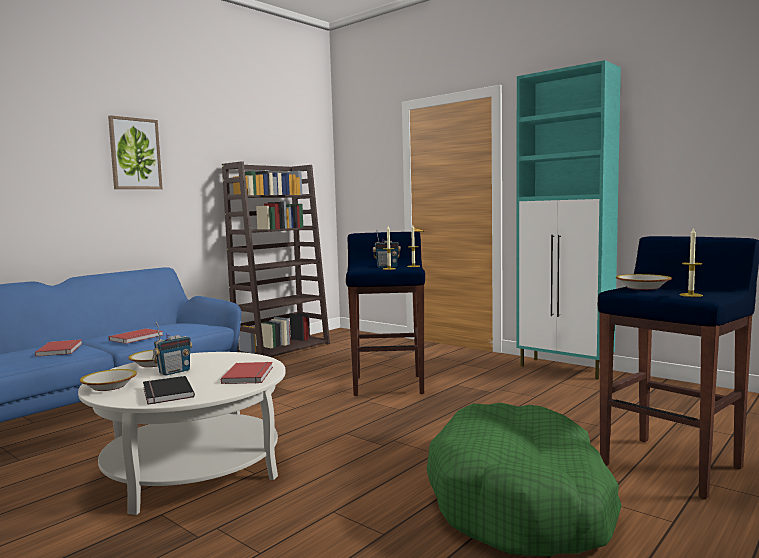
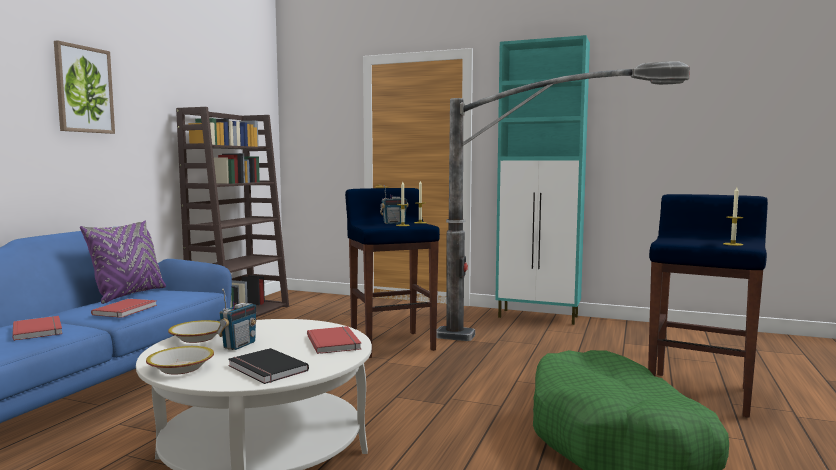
camera: 20 degrees left, 0 degrees up
bowl [616,274,672,290] -> none
none -> purple pillow [80,220,166,304]
none -> floor lamp [436,61,690,341]

